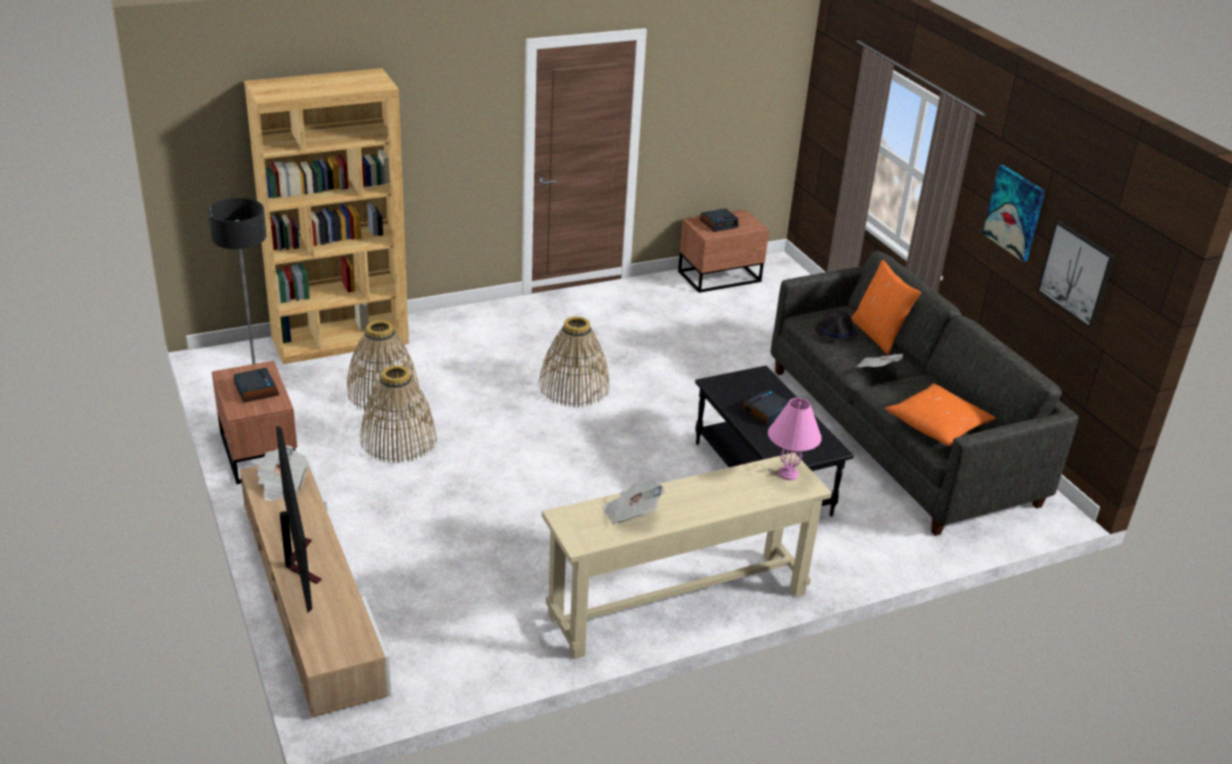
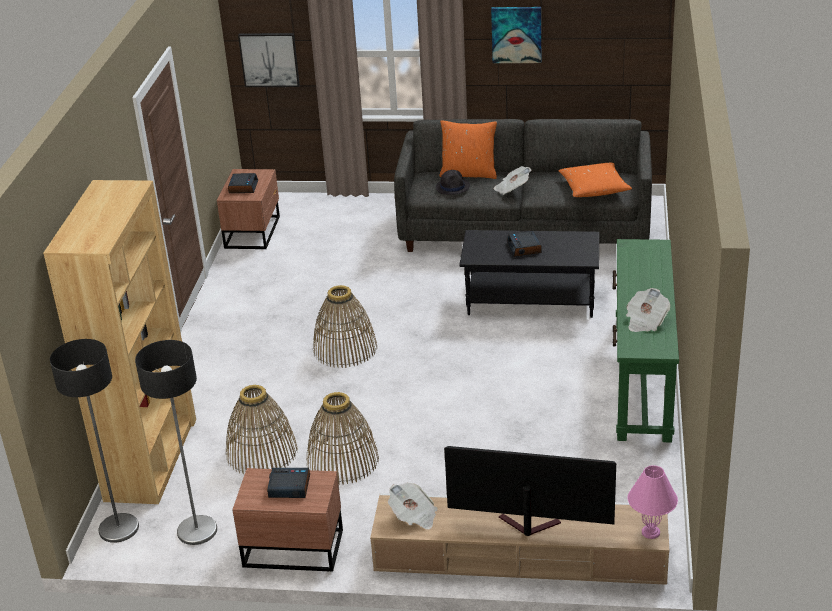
camera: 55 degrees left, 0 degrees up
beige console table [542,452,832,659] -> green console table [613,239,679,443]
pink table lamp [768,398,822,480] -> pink table lamp moved to [628,465,678,539]
picture [1037,221,1116,329] -> picture moved to [238,33,300,87]
none -> floor lamp [50,339,139,543]

